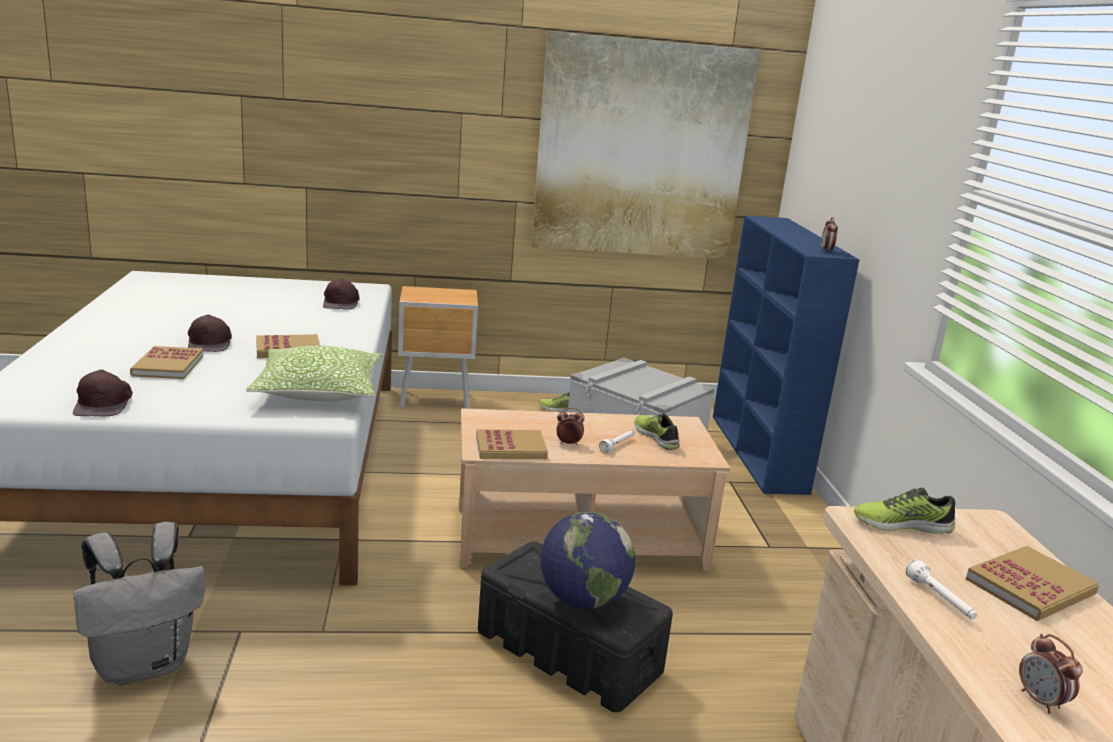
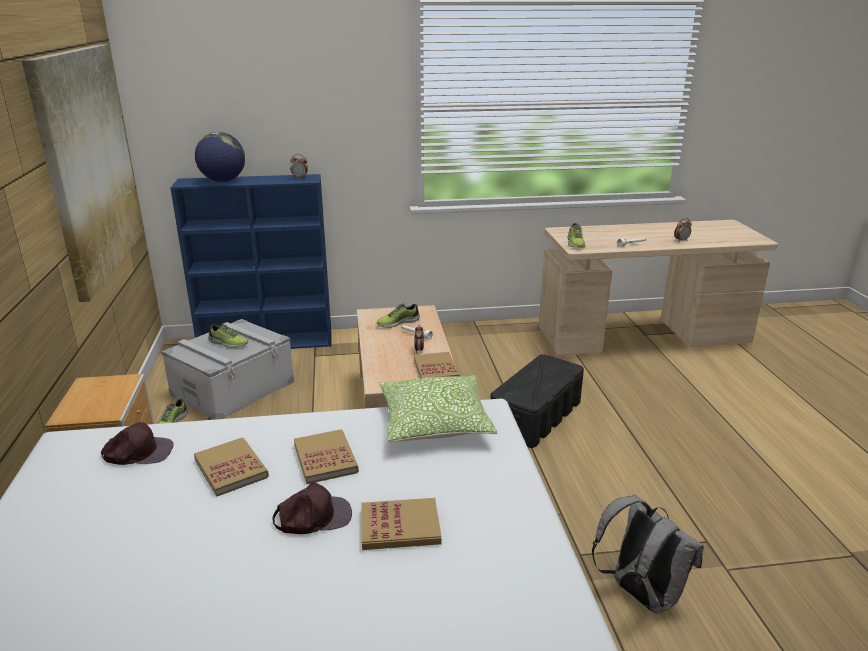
camera: 90 degrees left, 5 degrees up
brown cap [73,369,133,416] -> none
globe [541,512,635,609] -> globe moved to [195,132,245,182]
book [966,546,1099,621] -> book moved to [194,437,269,496]
none -> shoe [208,324,248,348]

